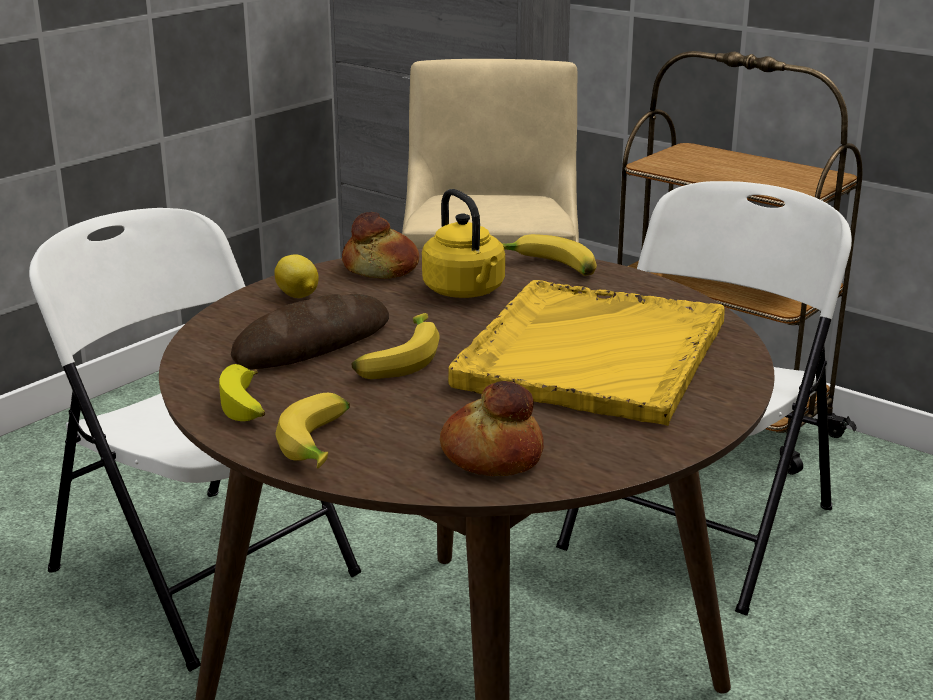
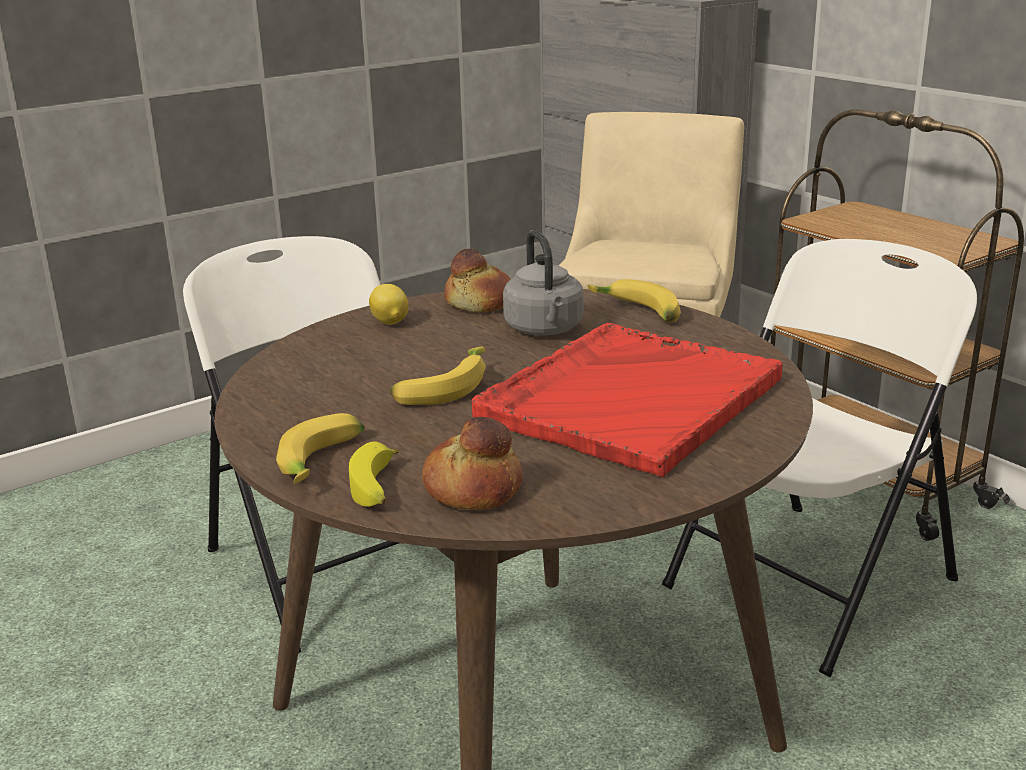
camera: 15 degrees right, 0 degrees up
banana [219,364,265,421] -> banana moved to [349,441,399,507]
bread [231,294,389,369] -> none
yellow kettle [422,189,505,298] -> grey kettle [503,230,584,336]
yellow tray [448,280,725,426] -> red tray [472,323,782,477]

